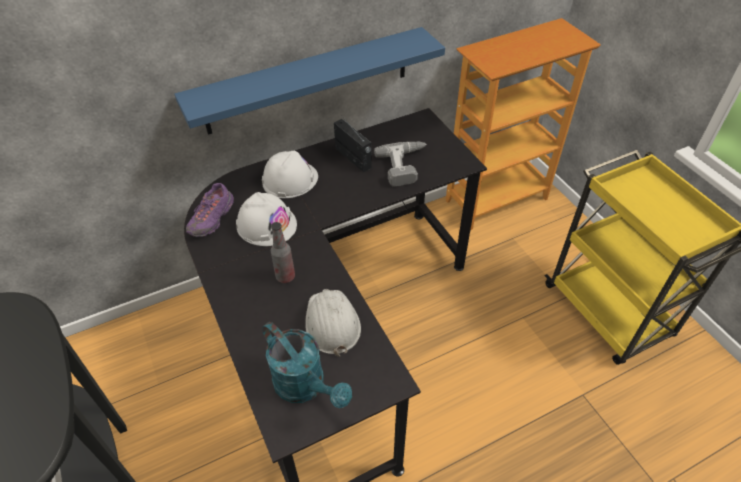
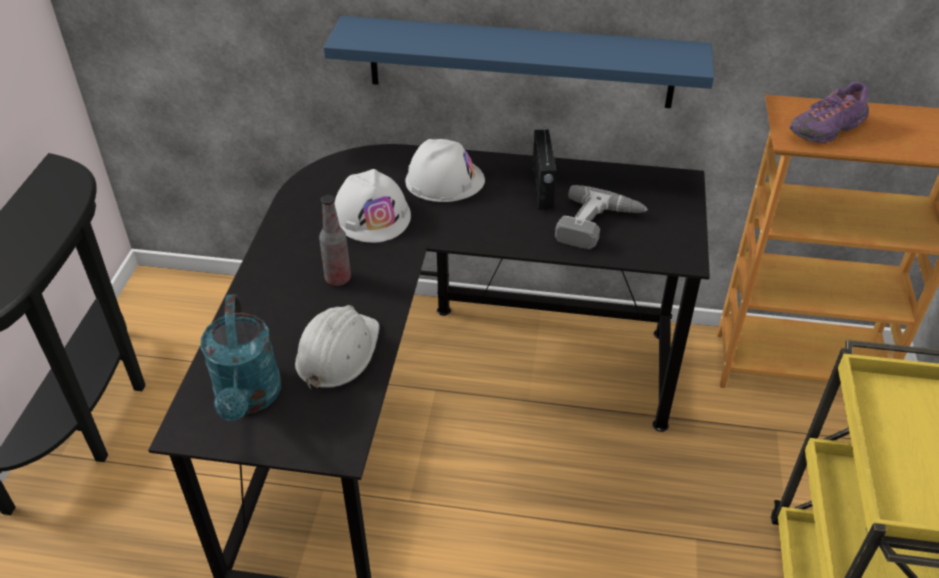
camera: 35 degrees right, 5 degrees down
purple shoe [186,183,234,237] -> purple shoe moved to [789,82,869,144]

